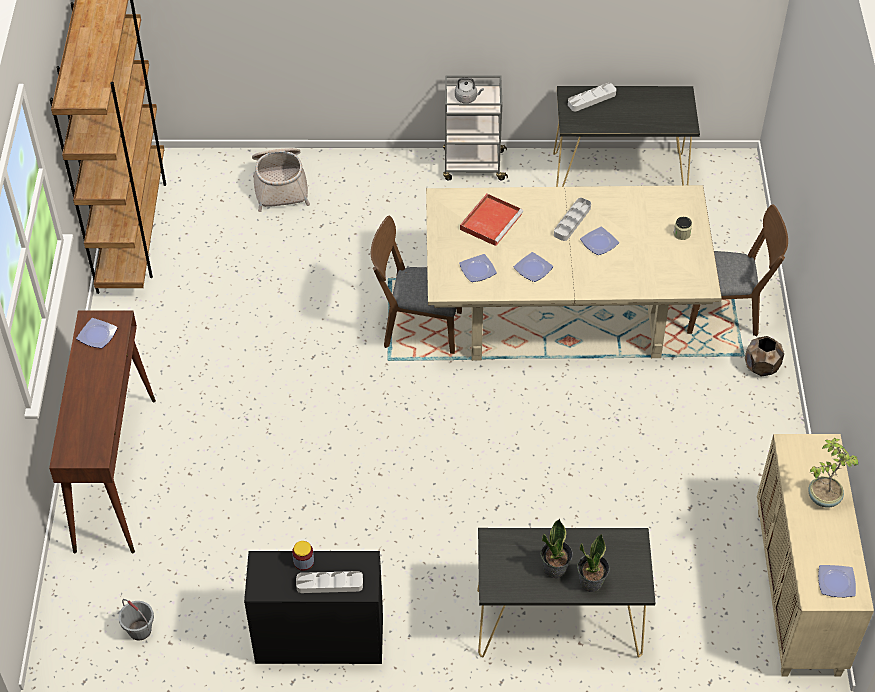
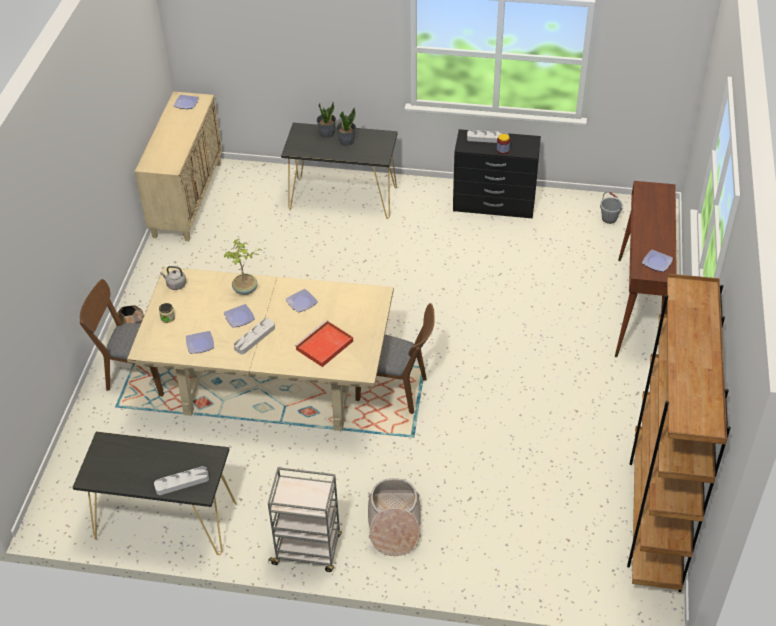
camera: 170 degrees left, 5 degrees down
basket [252,148,310,212] -> basket moved to [368,478,421,556]
grey kettle [455,78,484,103] -> grey kettle moved to [160,266,187,290]
plate [459,254,497,282] -> plate moved to [186,331,214,353]
potted plant [808,438,859,508] -> potted plant moved to [223,238,261,295]

